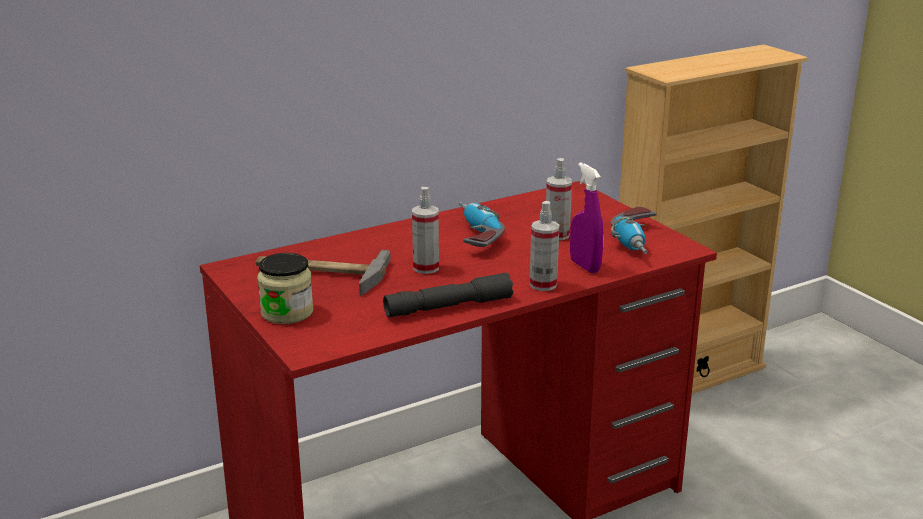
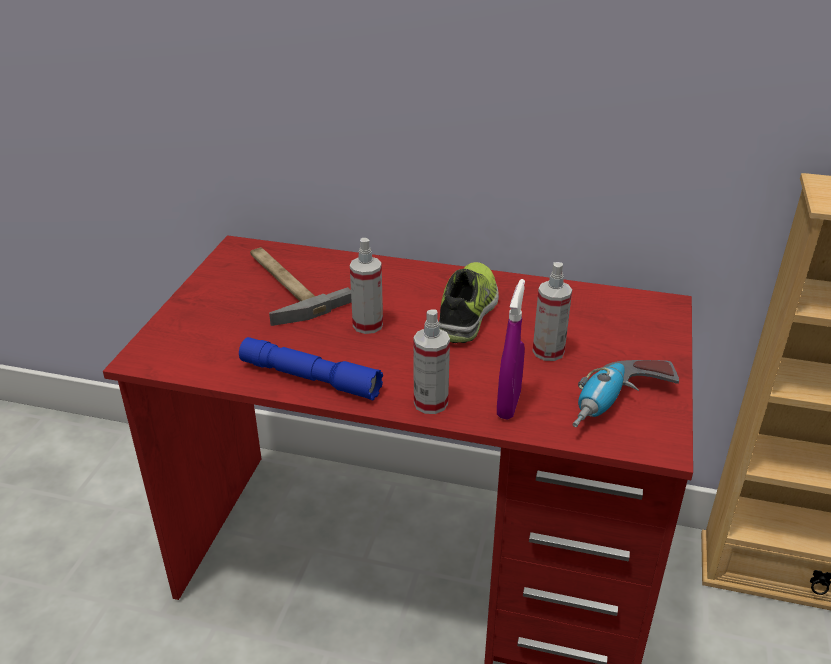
camera: 45 degrees right, 10 degrees up
jar [257,253,313,324] -> none
grey flashlight [383,272,513,317] -> blue flashlight [239,337,383,400]
power drill [459,202,505,247] -> shoe [439,262,499,343]

